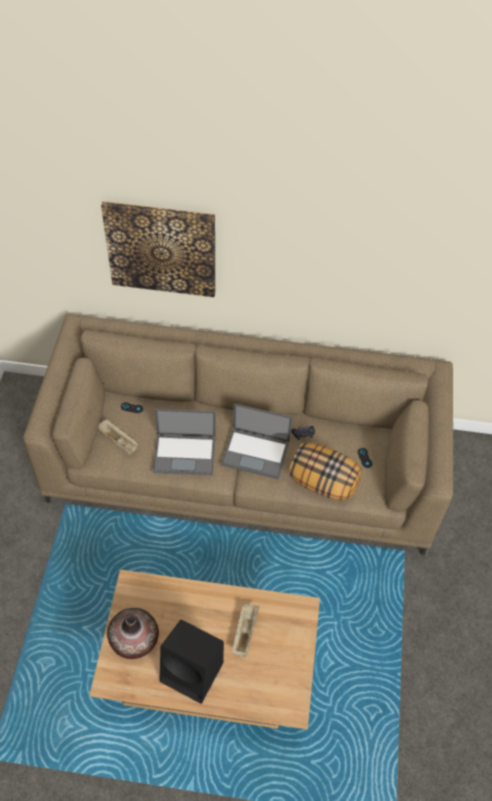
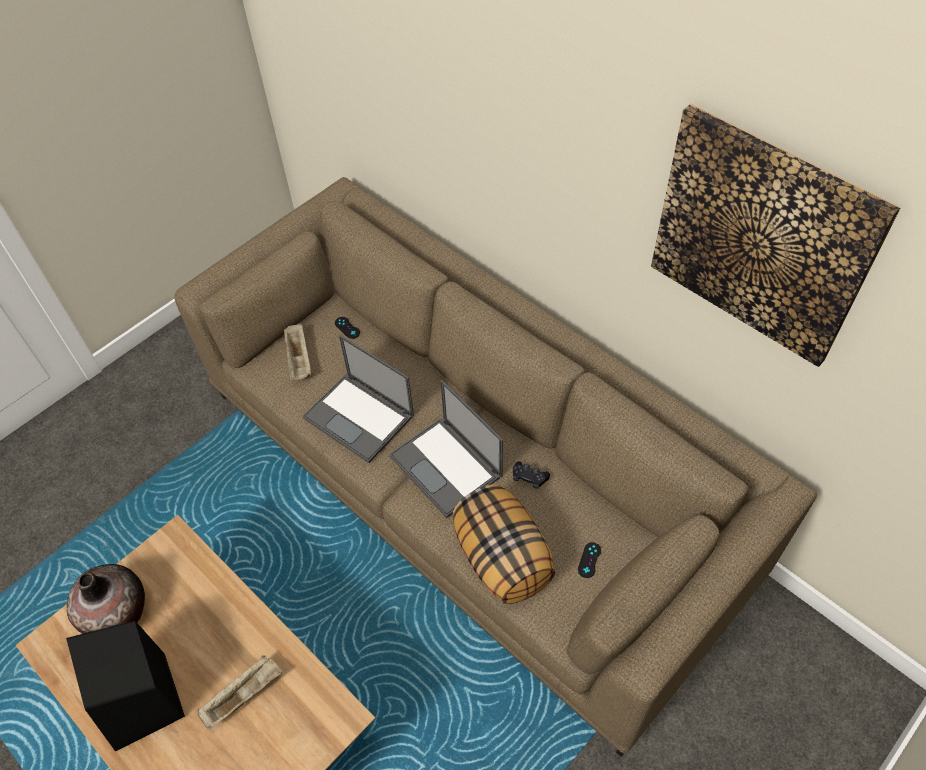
camera: 40 degrees right, 0 degrees up
picture [101,201,215,297] -> picture moved to [651,104,901,367]

